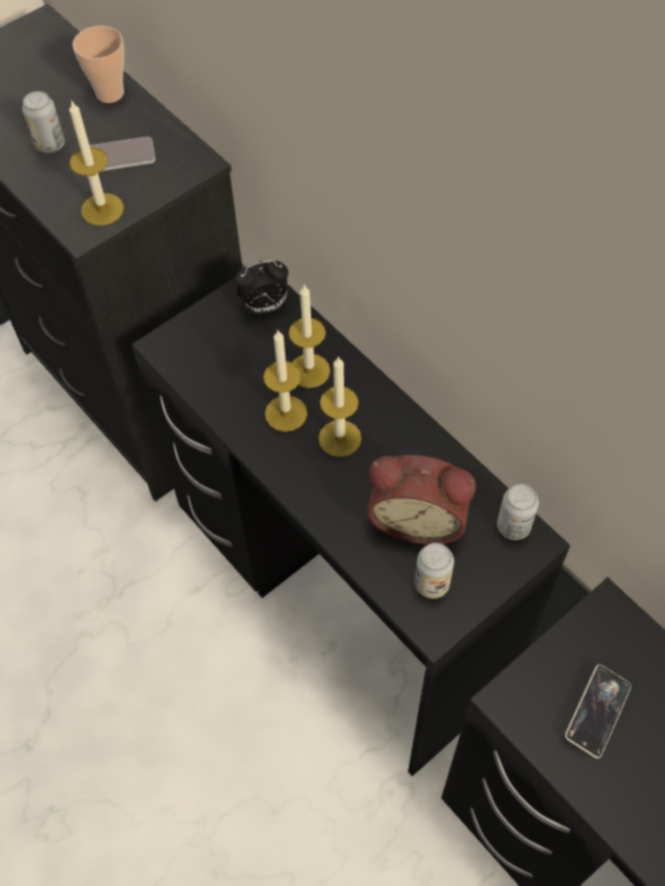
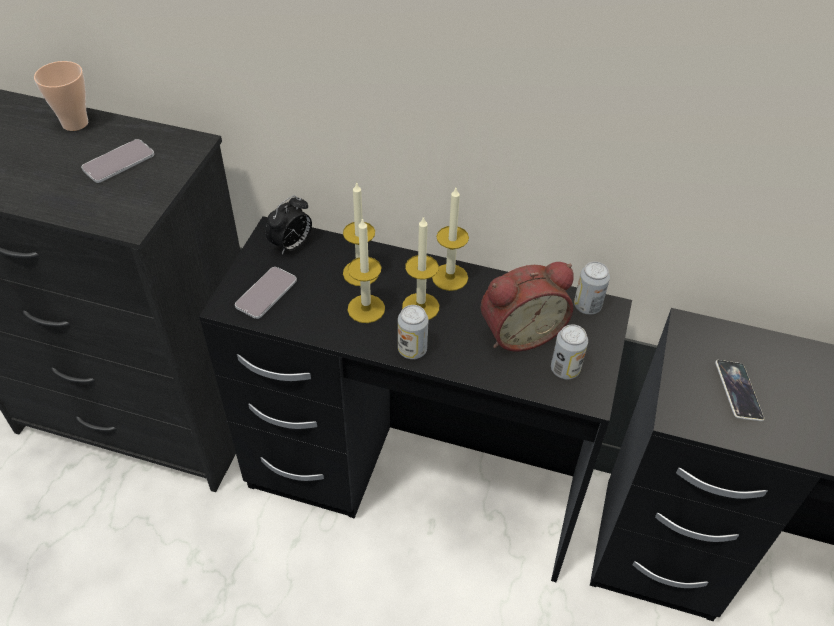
camera: 35 degrees left, 10 degrees down
can [22,91,65,153] -> can moved to [398,305,428,359]
candle [69,100,124,225] -> candle moved to [432,188,469,291]
none -> phone [235,267,297,319]

